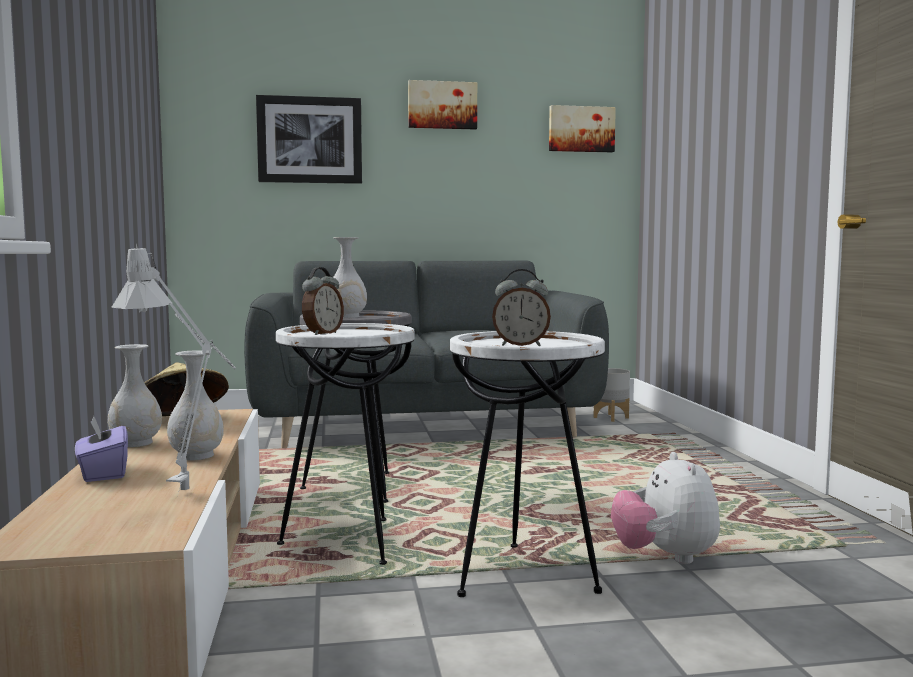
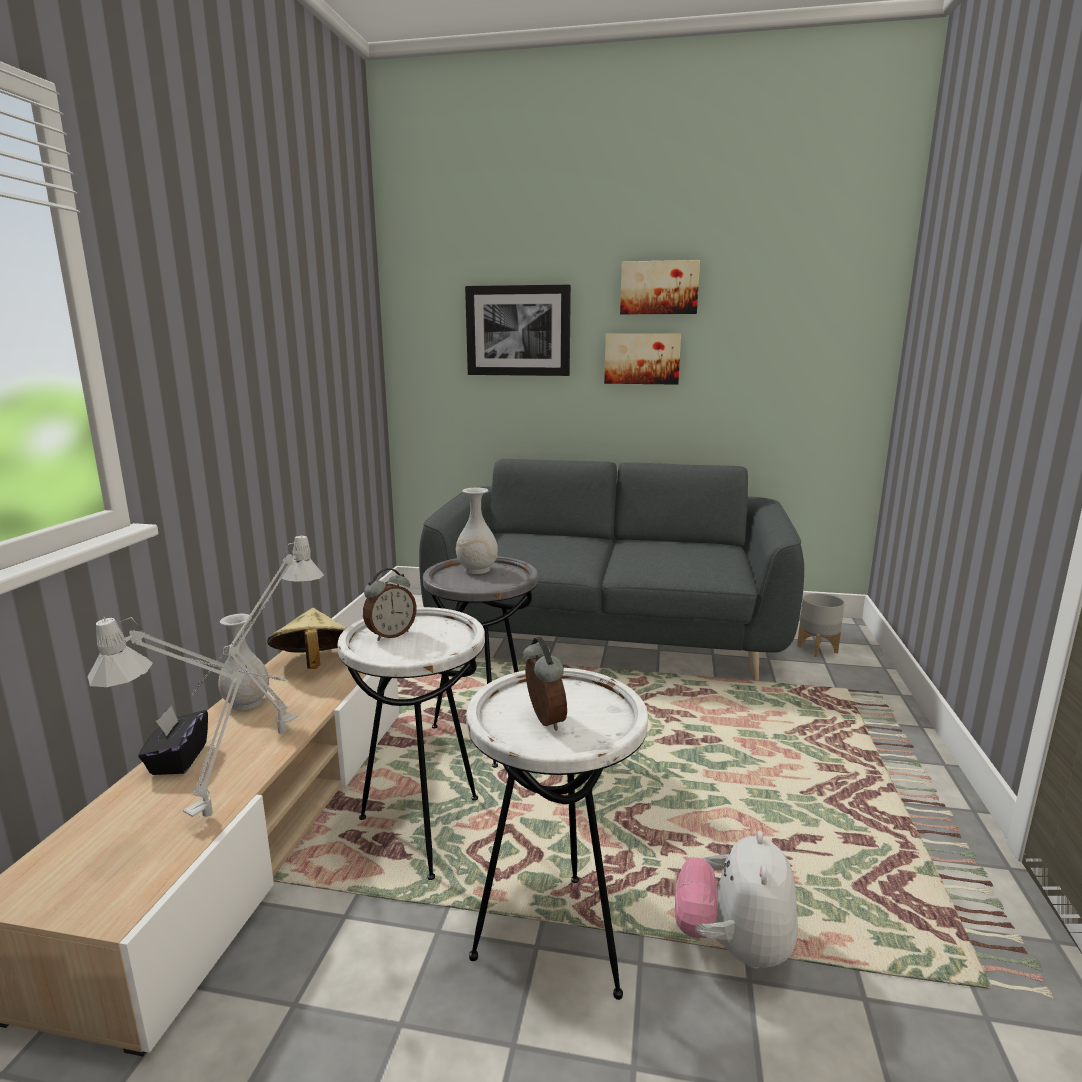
camera: 20 degrees right, 10 degrees up
purple tissue box [75,416,128,482] -> black tissue box [138,706,208,775]
white vase [167,350,224,461] -> grey table lamp [192,536,324,734]
alarm clock [492,269,551,346] -> alarm clock turned 135 degrees counterclockwise [523,637,567,731]
picture [549,105,616,152] -> picture moved to [604,334,681,385]

